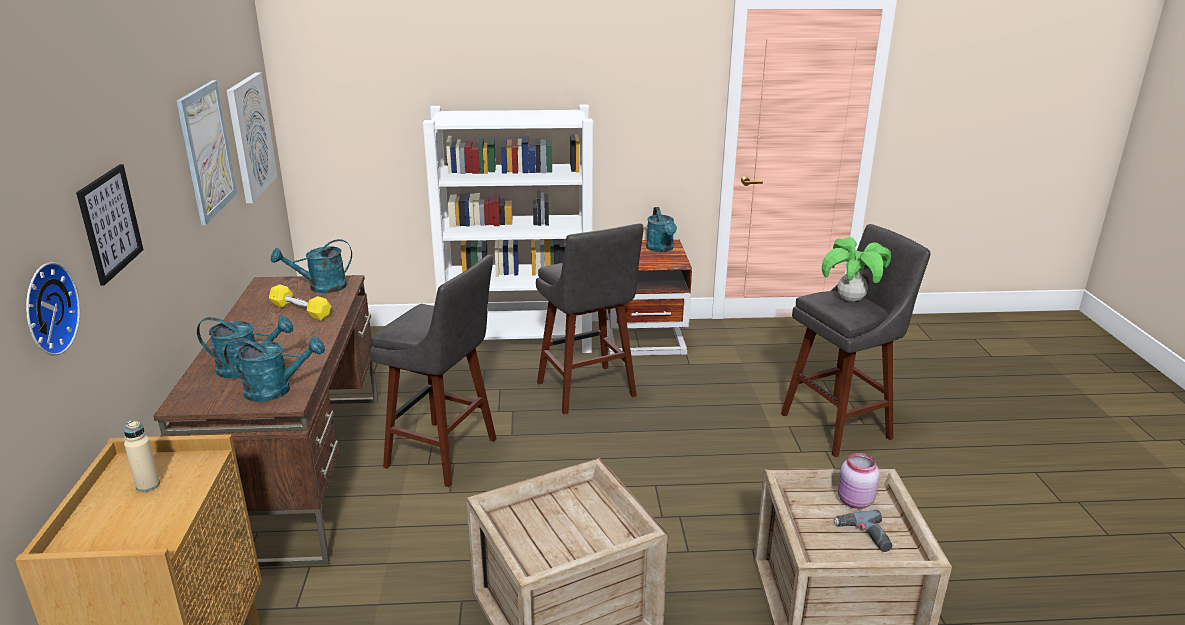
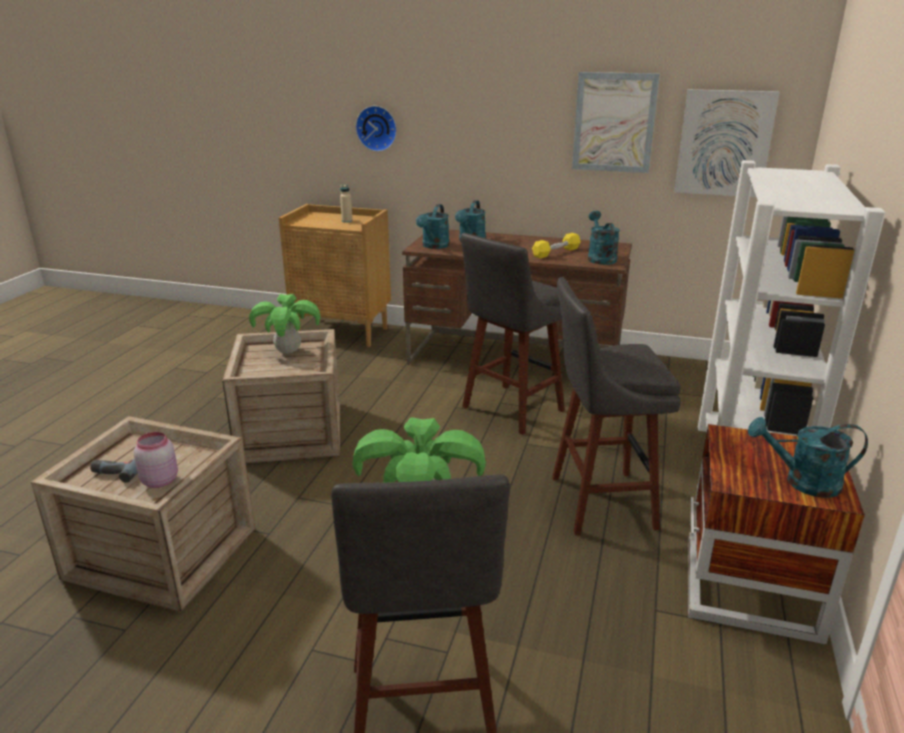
camera: 110 degrees right, 0 degrees up
picture [76,164,143,286] -> none
none -> potted plant [249,294,321,354]

